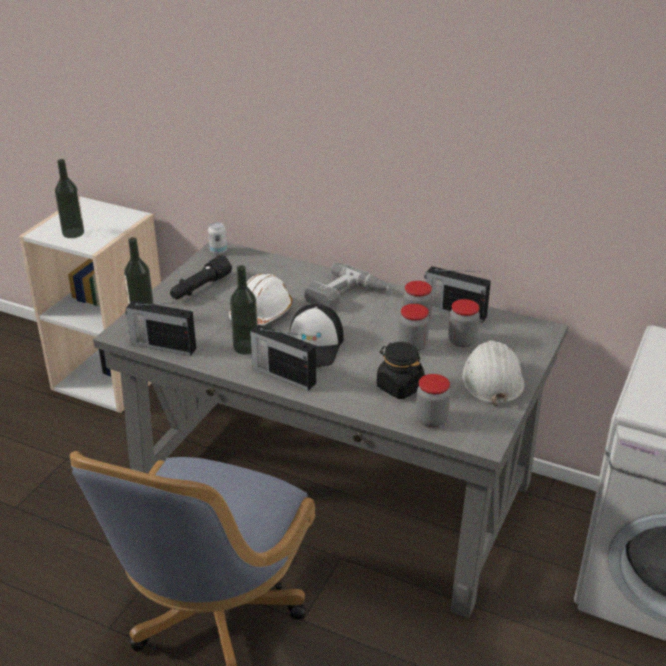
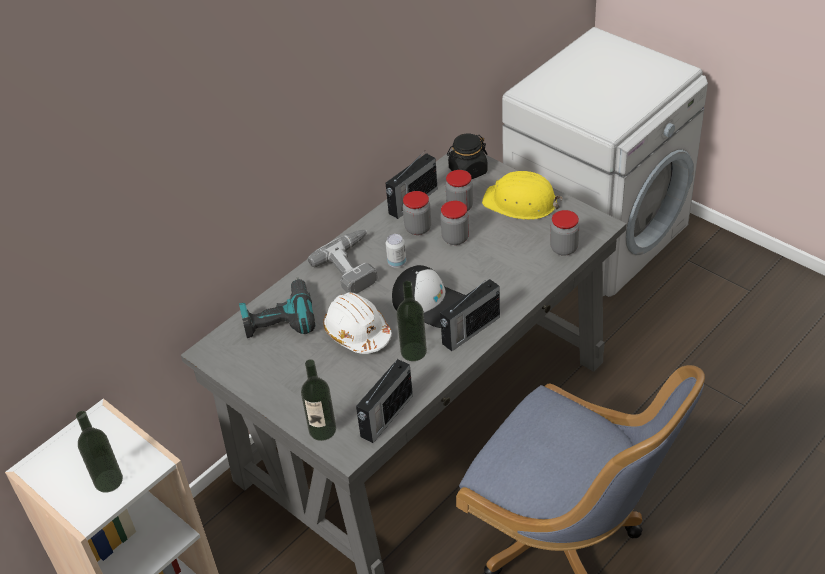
camera: 70 degrees left, 10 degrees up
black flashlight [170,255,232,299] -> none
can [208,222,227,254] -> can moved to [386,234,406,268]
black jar [377,342,425,399] -> black jar moved to [447,133,488,179]
white hard hat [462,340,524,407] -> yellow hard hat [482,171,562,220]
none -> power drill [239,277,315,338]

